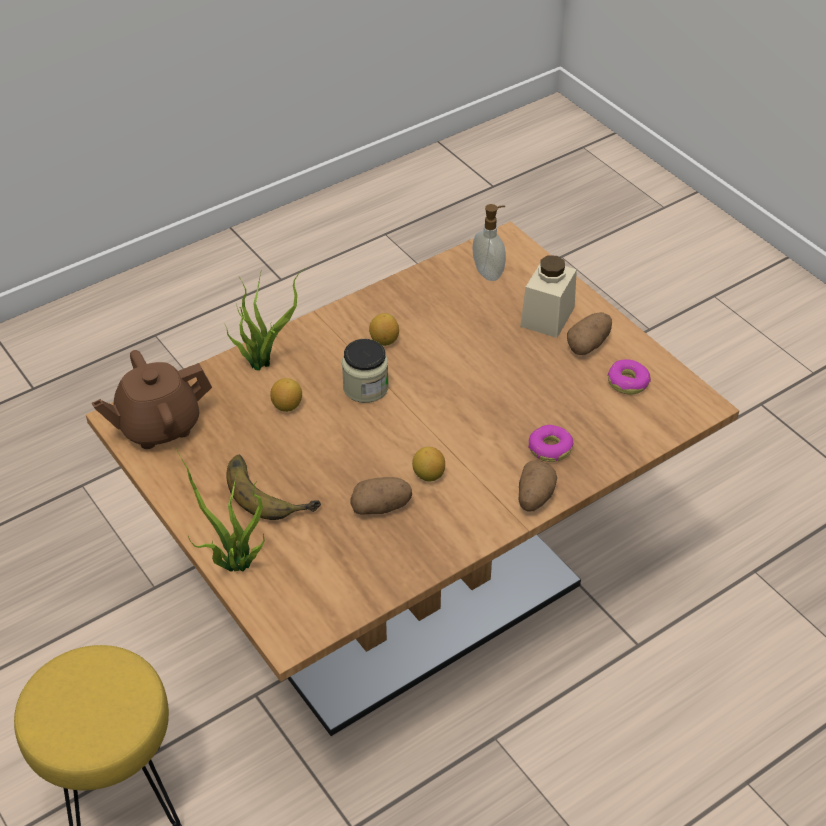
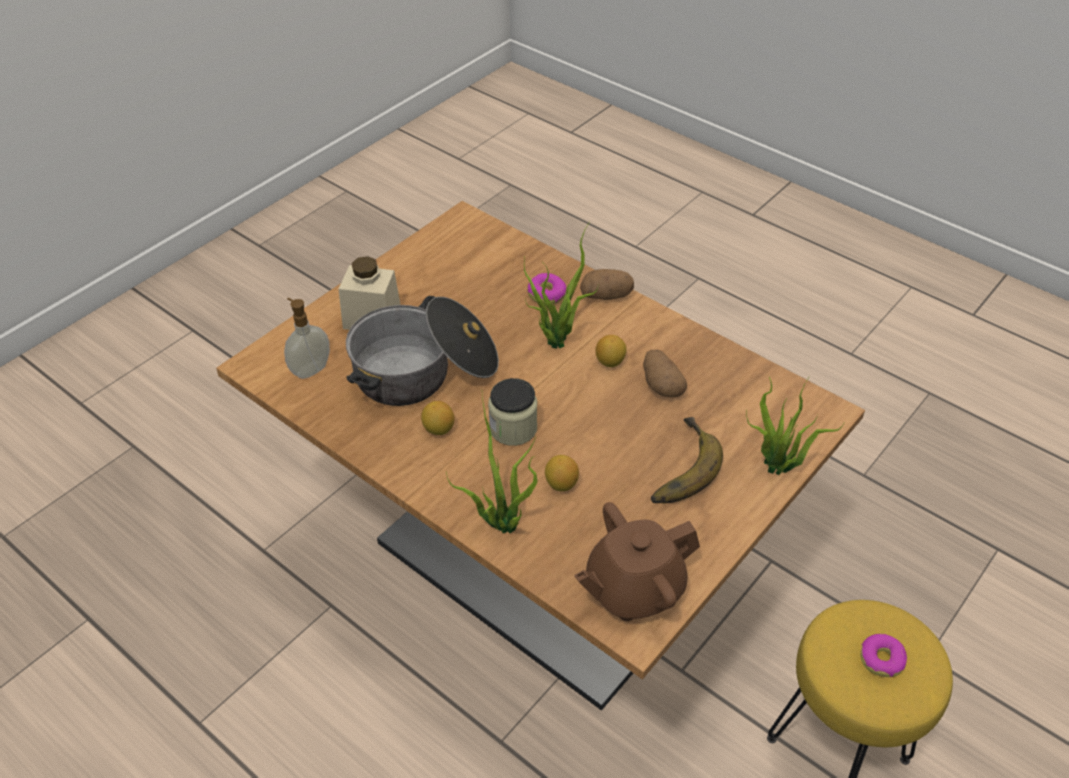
camera: 105 degrees left, 0 degrees up
brown teapot [92,350,212,449] -> brown teapot turned 105 degrees clockwise [574,502,700,621]
potato [567,312,612,355] -> none
donut [607,359,651,395] -> donut moved to [860,634,907,677]
none -> cooking pot [346,296,499,406]
none -> potted plant [524,222,599,349]

